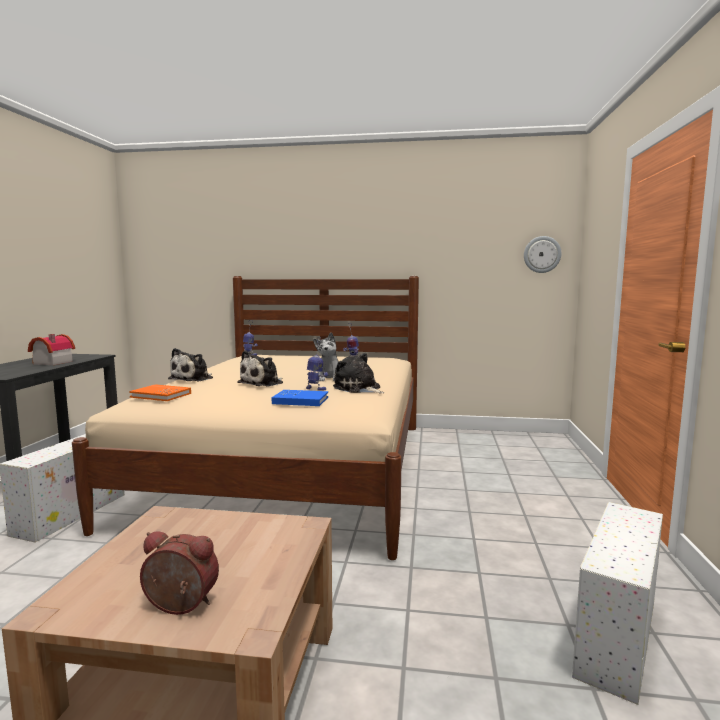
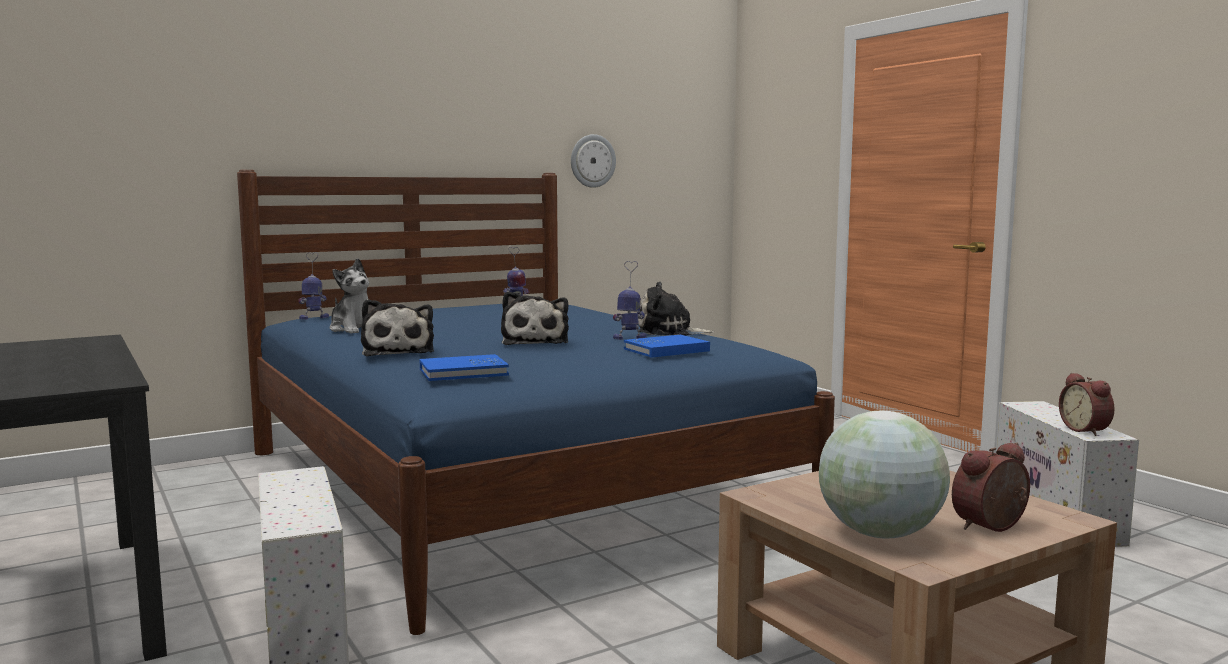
camera: 40 degrees left, 0 degrees up
toy house [28,334,75,365] -> none
beige bed [72,276,419,560] -> blue bed [237,170,835,635]
orange book [129,384,191,401] -> blue book [420,354,509,381]
plush toy [313,332,339,381] -> plush toy moved to [330,258,369,334]
wall clock [524,236,561,273] -> wall clock moved to [571,134,616,188]
none -> globe [819,411,950,539]
none -> alarm clock [1059,373,1114,436]

